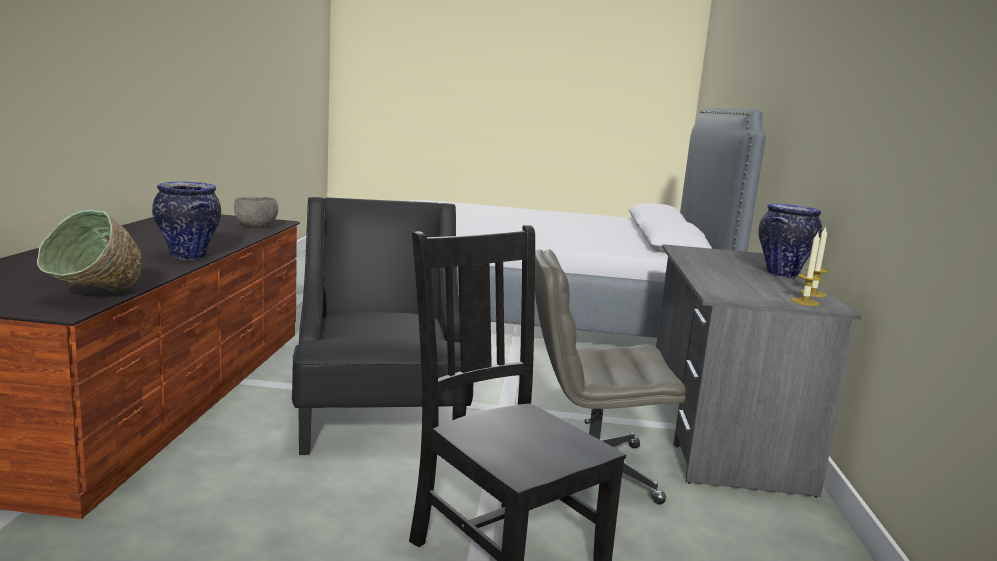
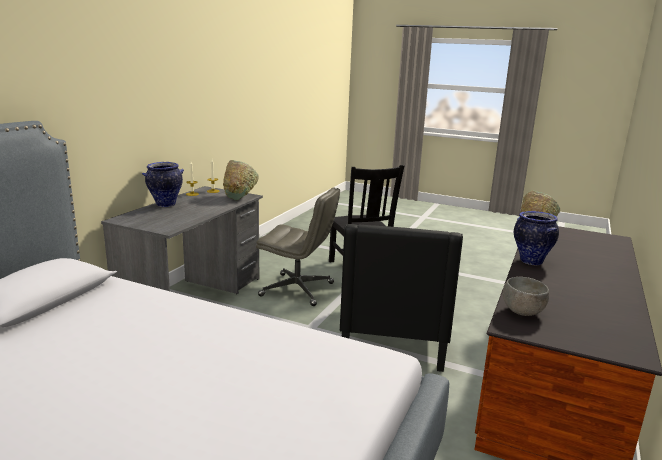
camera: 160 degrees left, 5 degrees up
none -> green bowl [223,160,259,200]

